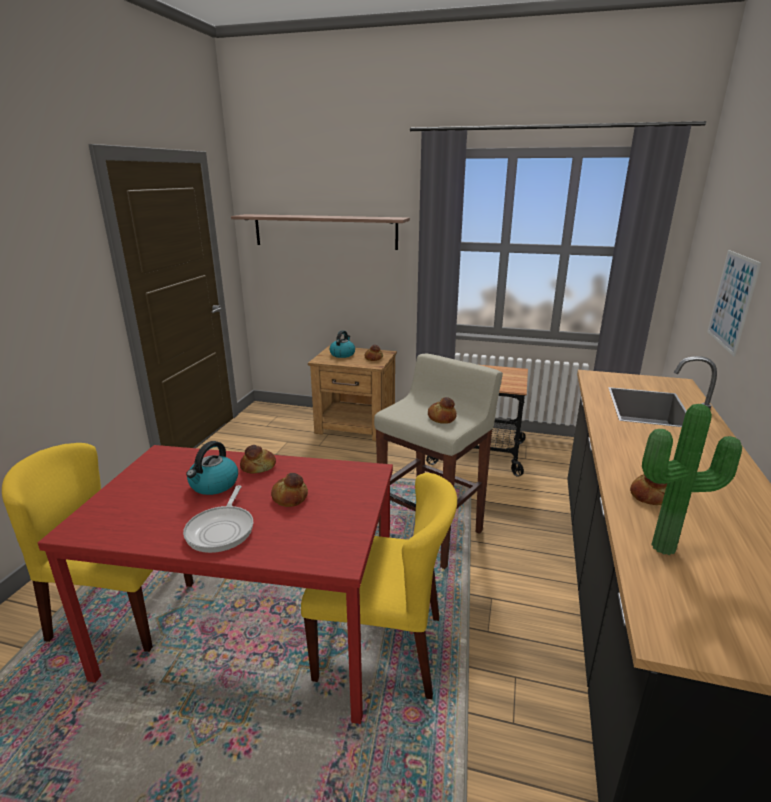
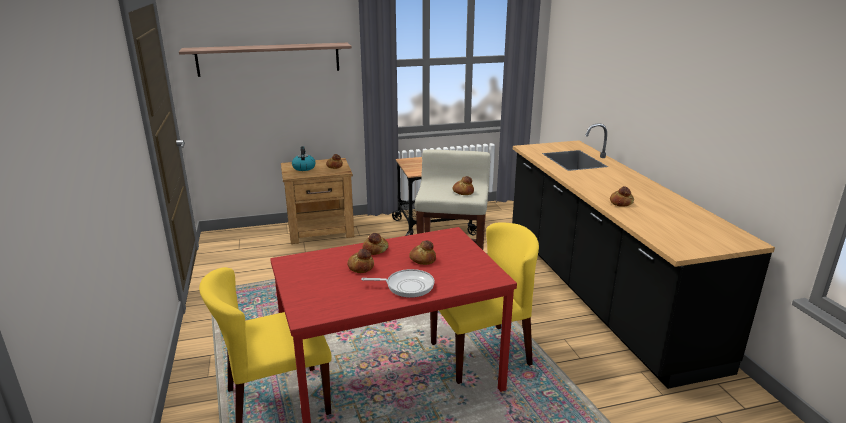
camera: 30 degrees left, 0 degrees up
frying pan [183,485,253,553] -> frying pan turned 60 degrees counterclockwise [361,269,435,298]
kettle [186,441,238,495] -> bread [348,249,374,273]
potted plant [642,404,742,555] -> none
picture [707,250,761,357] -> none

